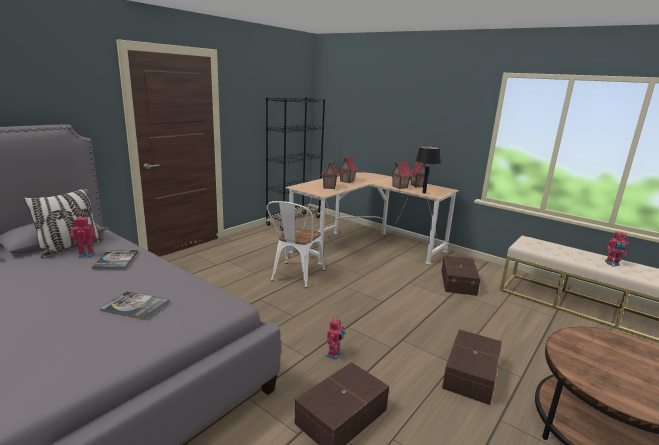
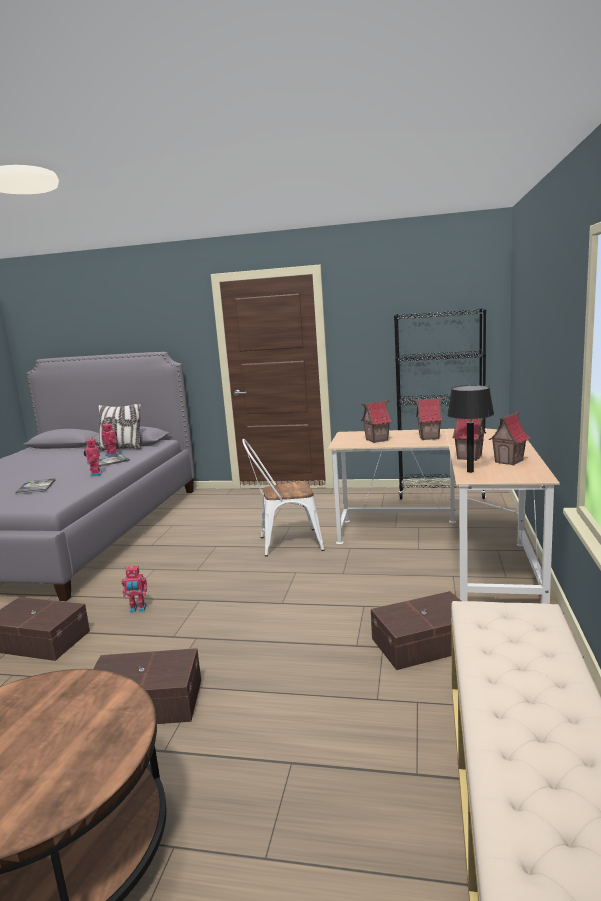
camera: 65 degrees right, 5 degrees down
toy robot [605,232,629,266] -> toy robot moved to [84,438,102,477]

